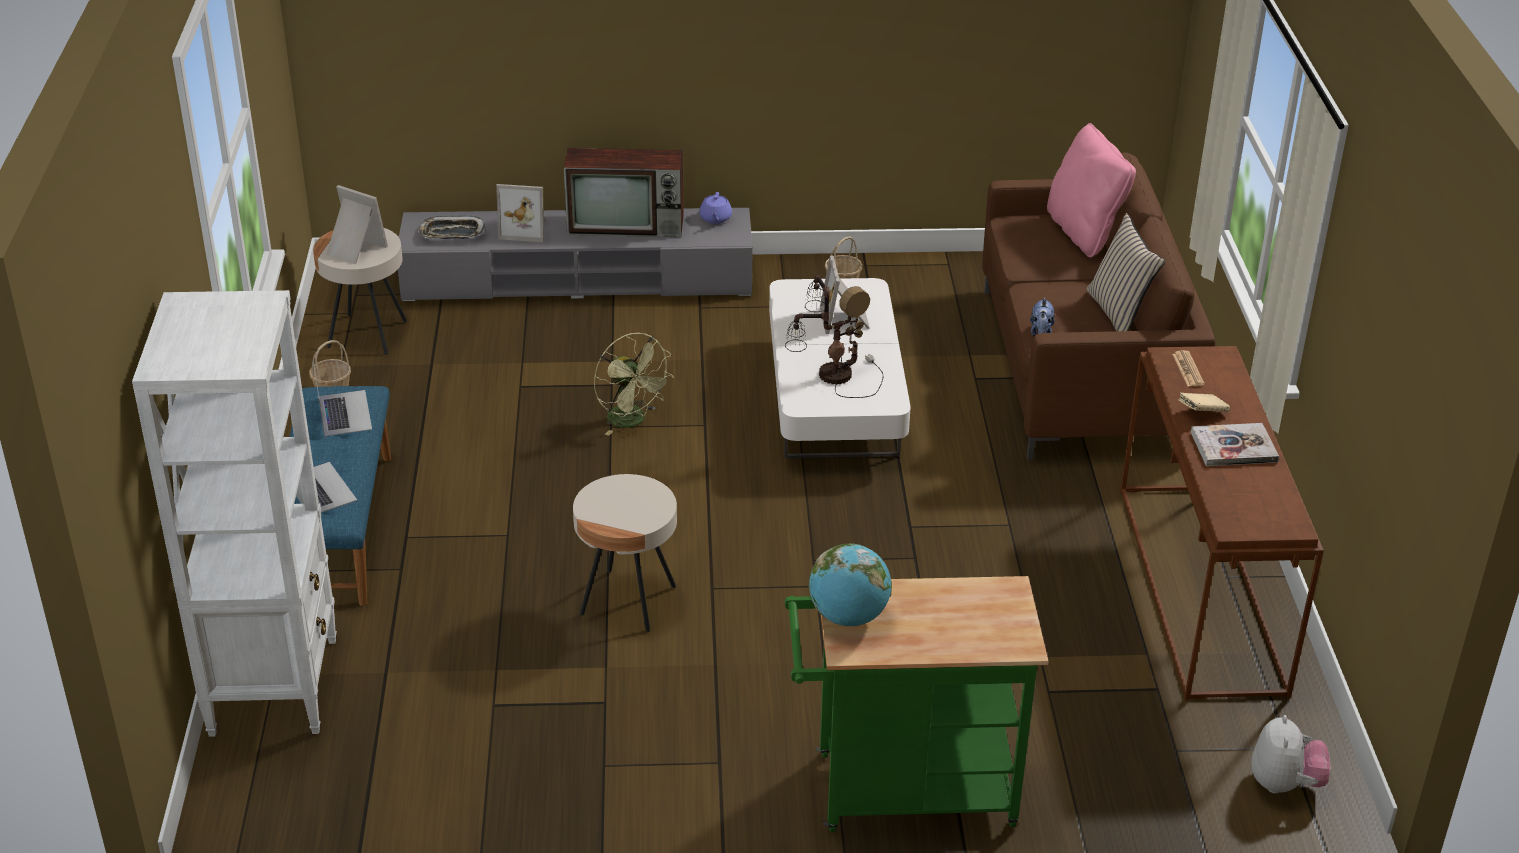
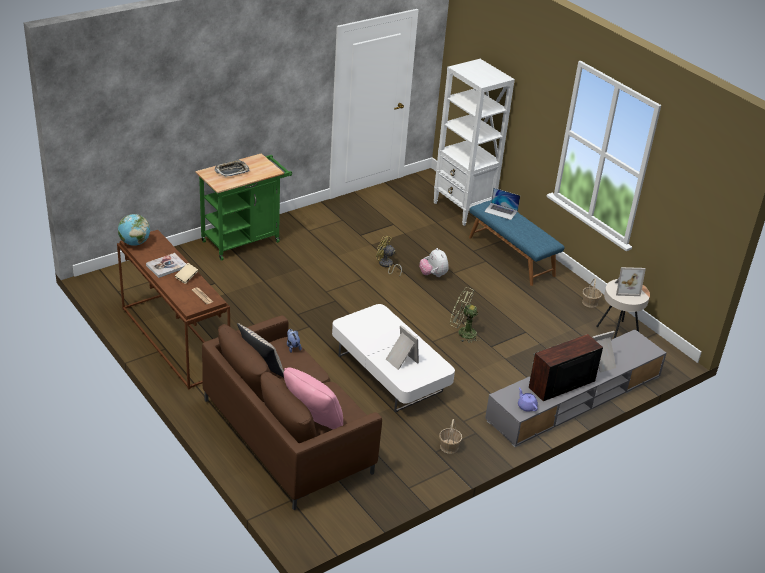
camera: 145 degrees right, 0 degrees up
laptop [313,360,372,436] -> none
tray [418,216,486,239] -> tray moved to [215,160,250,177]
beige side table [573,474,677,632] -> yellow fan [376,236,402,277]
table lamp [785,275,883,398] -> none
globe [809,544,892,626] -> globe moved to [118,214,150,246]
plush toy [1251,715,1331,794] -> plush toy moved to [419,248,449,277]

